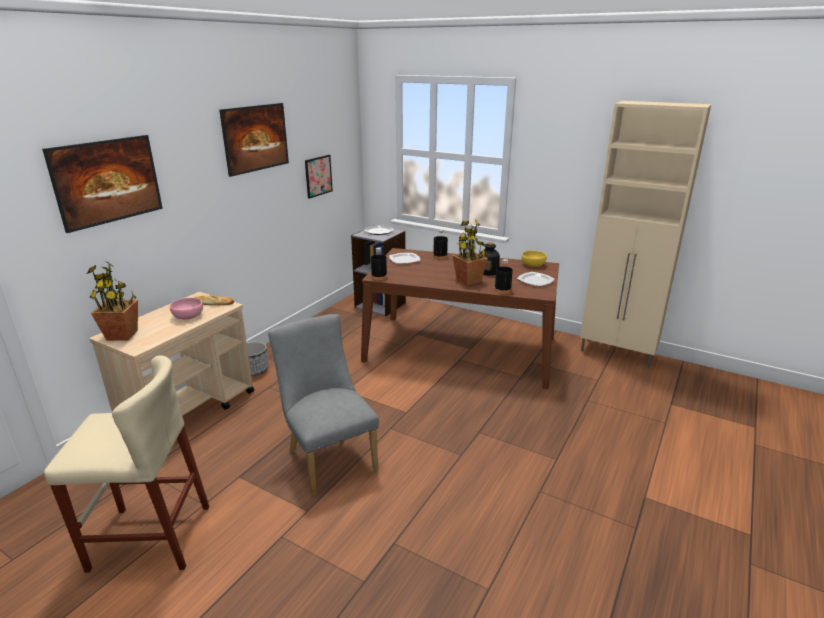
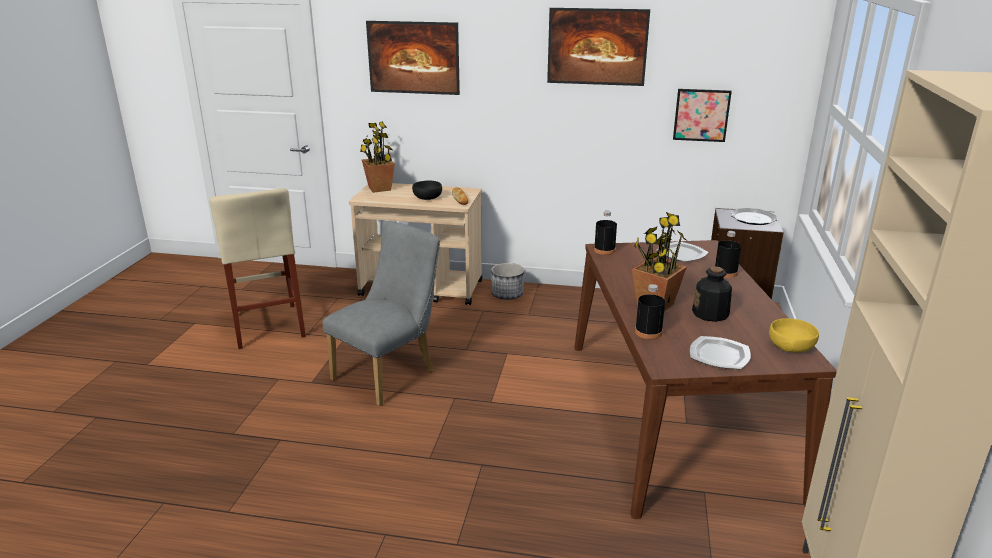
camera: 70 degrees right, 0 degrees up
pink bowl [170,298,203,320] -> black bowl [412,181,442,200]

